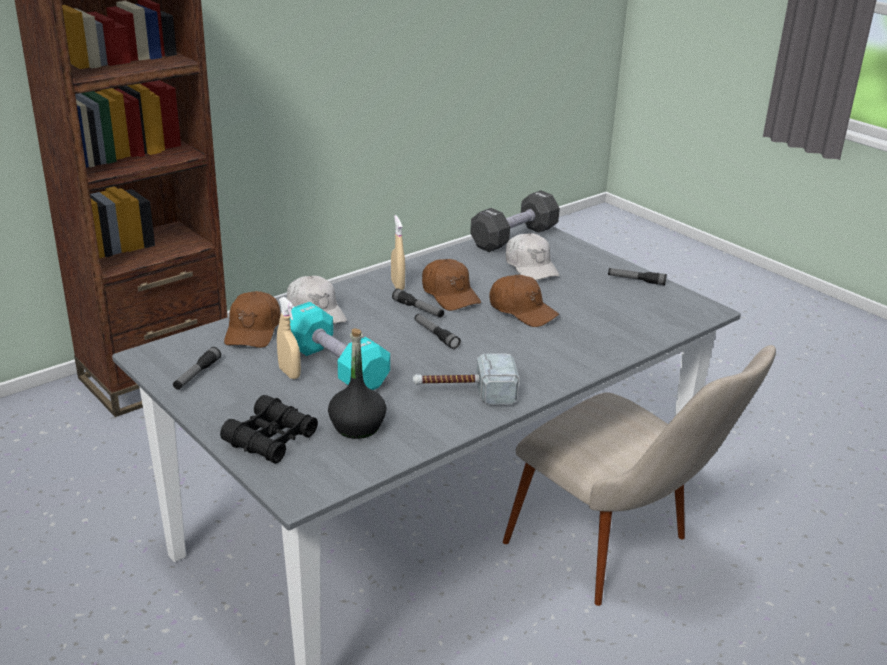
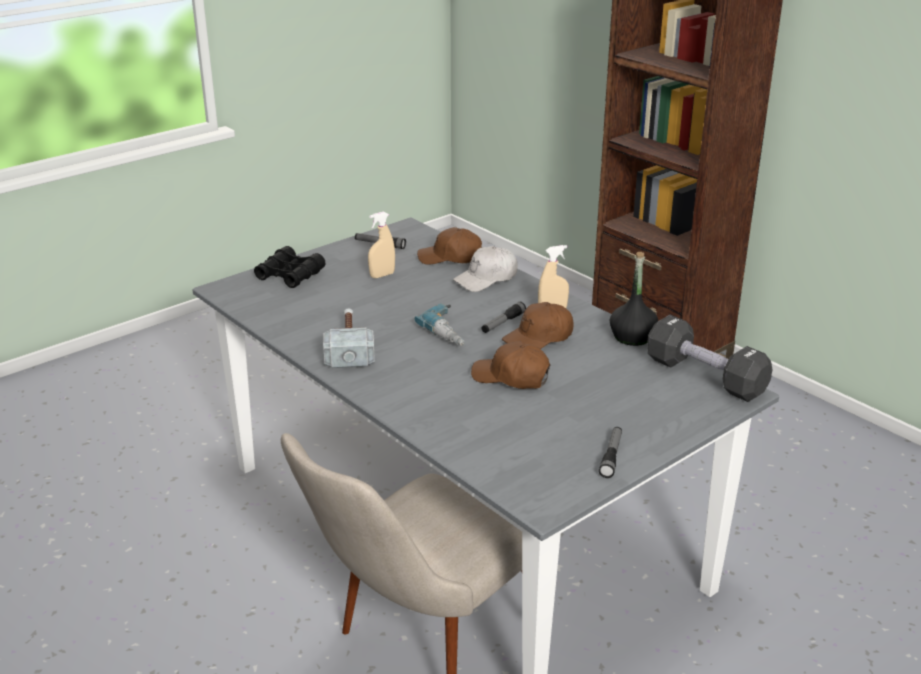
camera: 90 degrees right, 0 degrees up
turquoise dumbbell [290,302,390,390] -> none
black bottle [328,328,386,439] -> black bottle moved to [610,252,658,346]
flashlight [415,314,461,349] -> power drill [415,303,465,346]
brown cap [489,275,560,327] -> brown cap turned 75 degrees clockwise [471,341,550,389]
white cap [506,233,560,280] -> none

